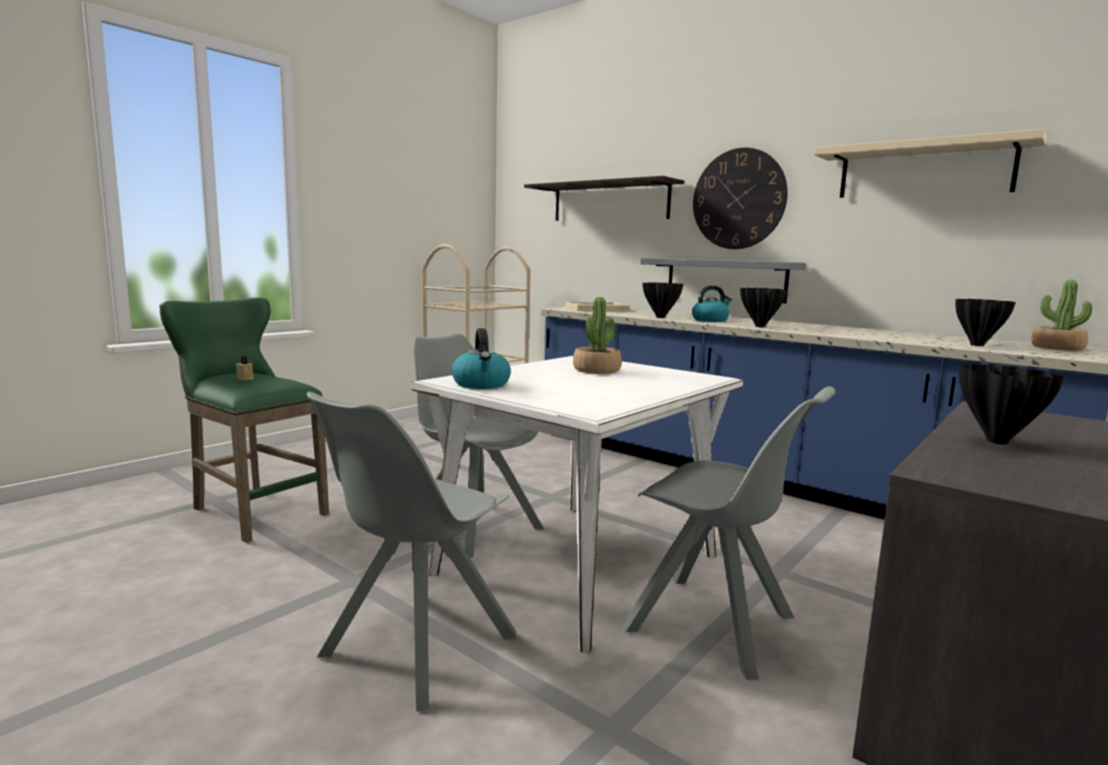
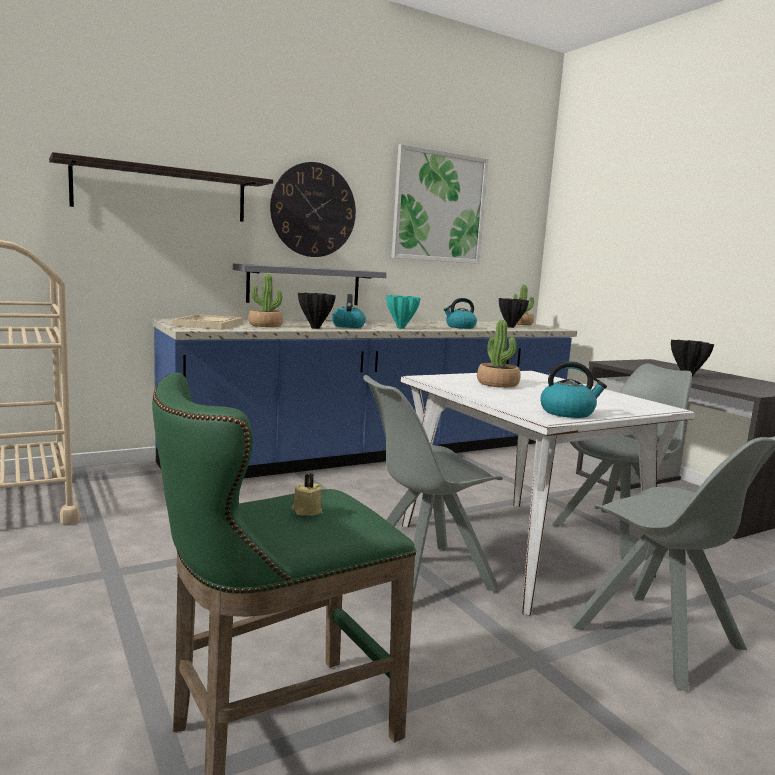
camera: 70 degrees left, 0 degrees up
black vase [740,288,787,327] -> turquoise vase [386,295,421,329]
beige shelf [814,129,1047,198] -> picture [391,144,489,264]
none -> potted plant [248,274,283,327]
none -> kettle [444,298,477,329]

